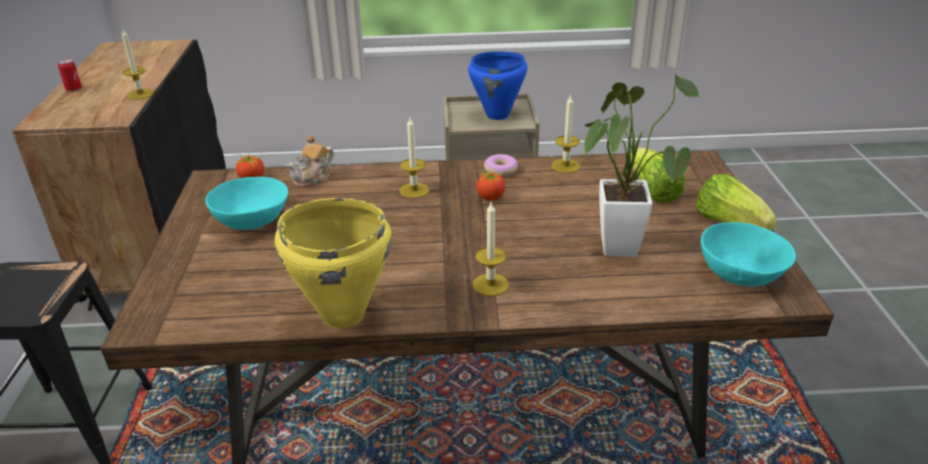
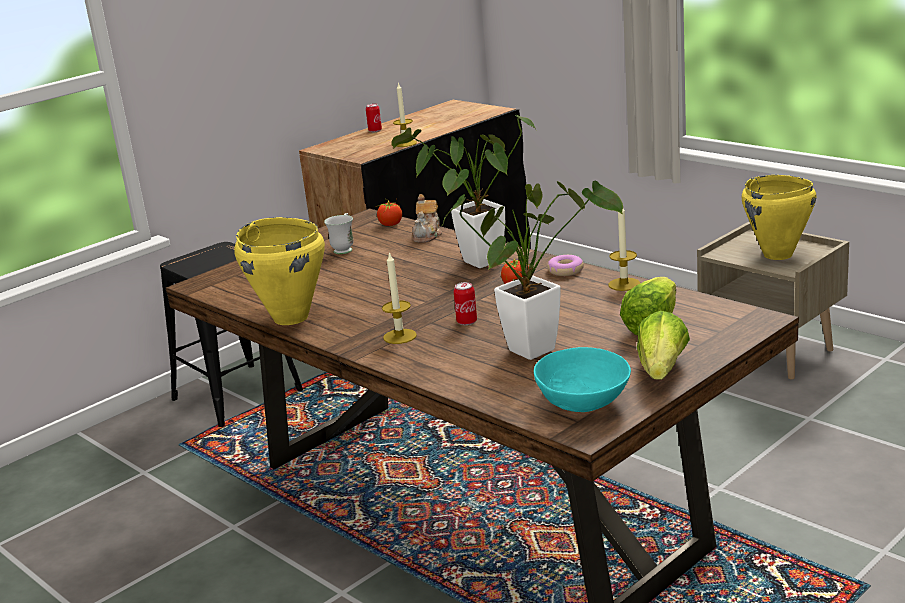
camera: 50 degrees right, 10 degrees down
turquoise bowl [205,177,288,230] -> white mug [324,213,353,254]
teapot [286,135,334,187] -> teapot turned 75 degrees counterclockwise [412,194,442,243]
candle [400,118,429,198] -> potted plant [391,112,536,268]
blue cooking pot [468,51,527,120] -> yellow cooking pot [741,175,817,260]
none -> can [454,282,477,325]

